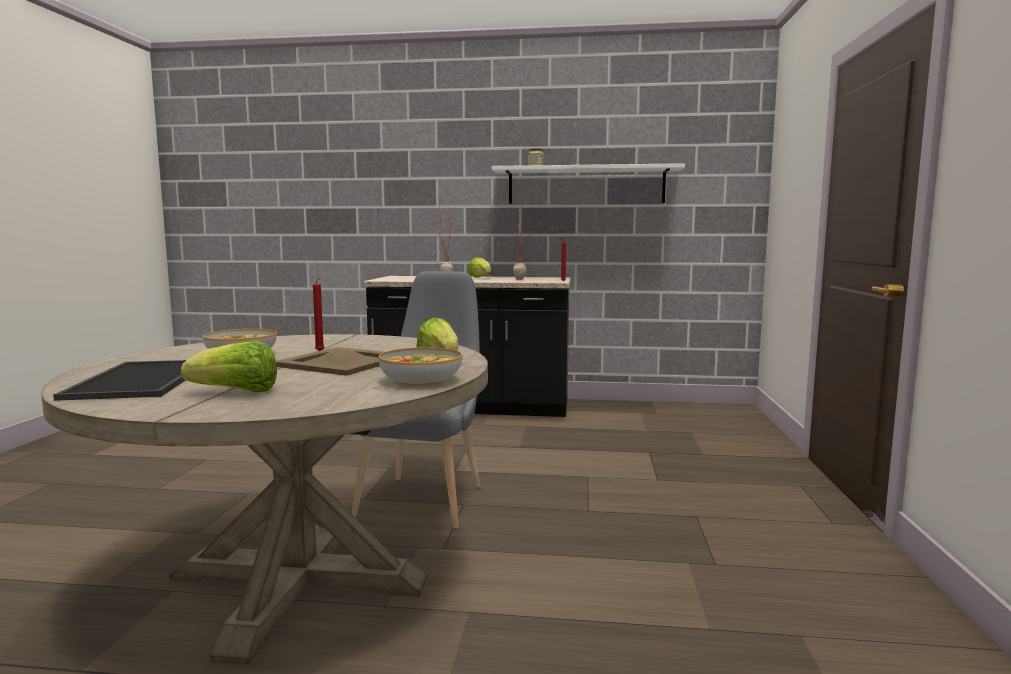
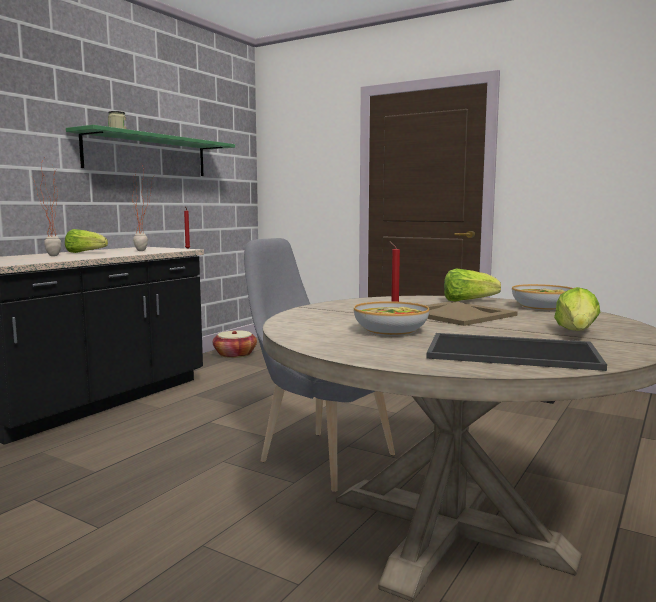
camera: 65 degrees left, 0 degrees up
white shelf [491,163,685,204] -> green shelf [66,125,235,176]
none -> basket [213,330,257,358]

